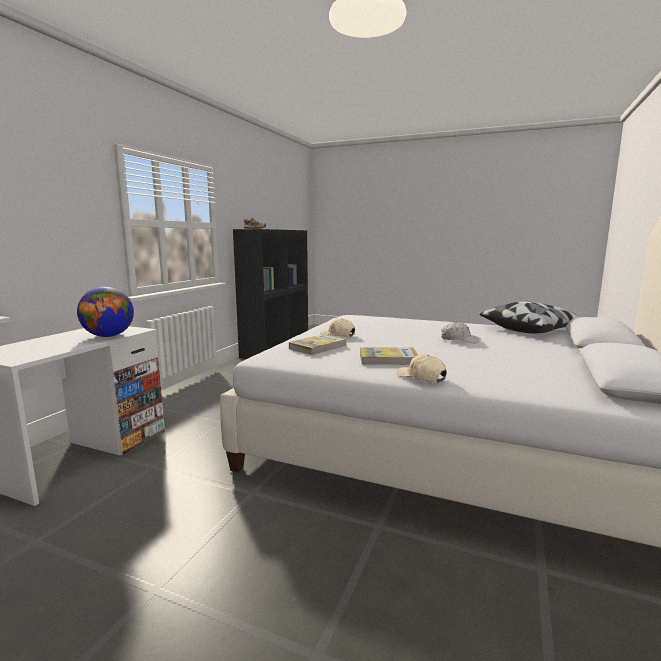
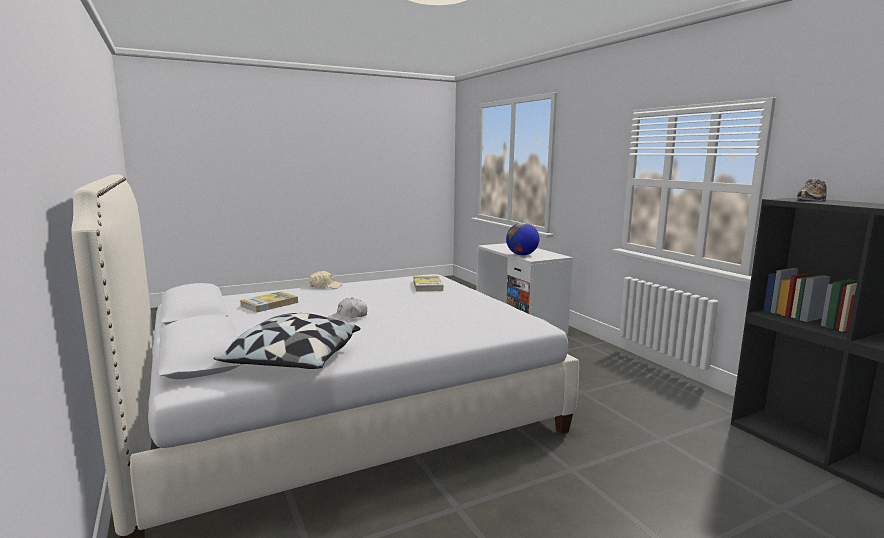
camera: 130 degrees right, 0 degrees up
beige cap [320,318,355,337] -> none
book [360,347,418,365] -> book moved to [240,291,298,313]

